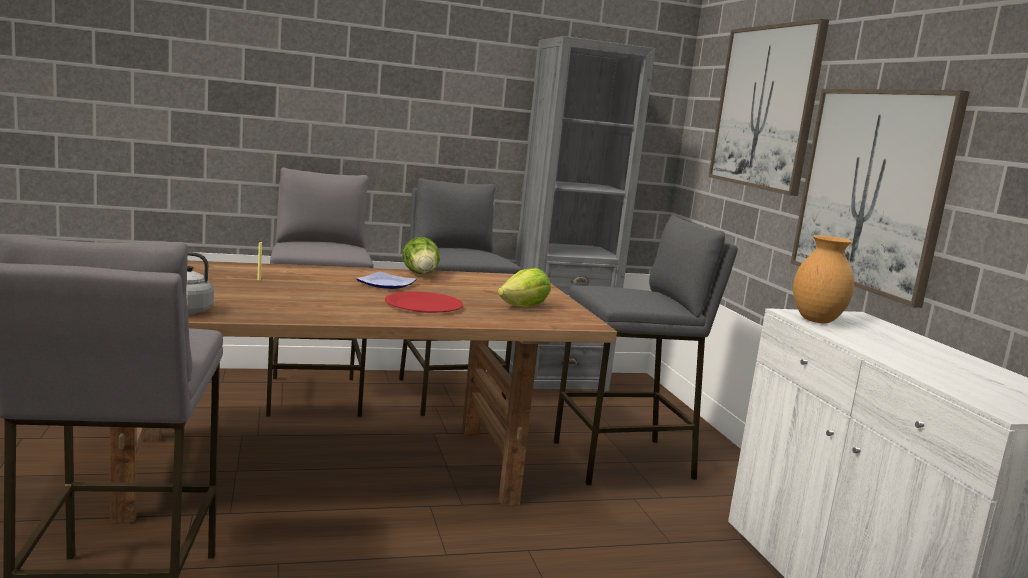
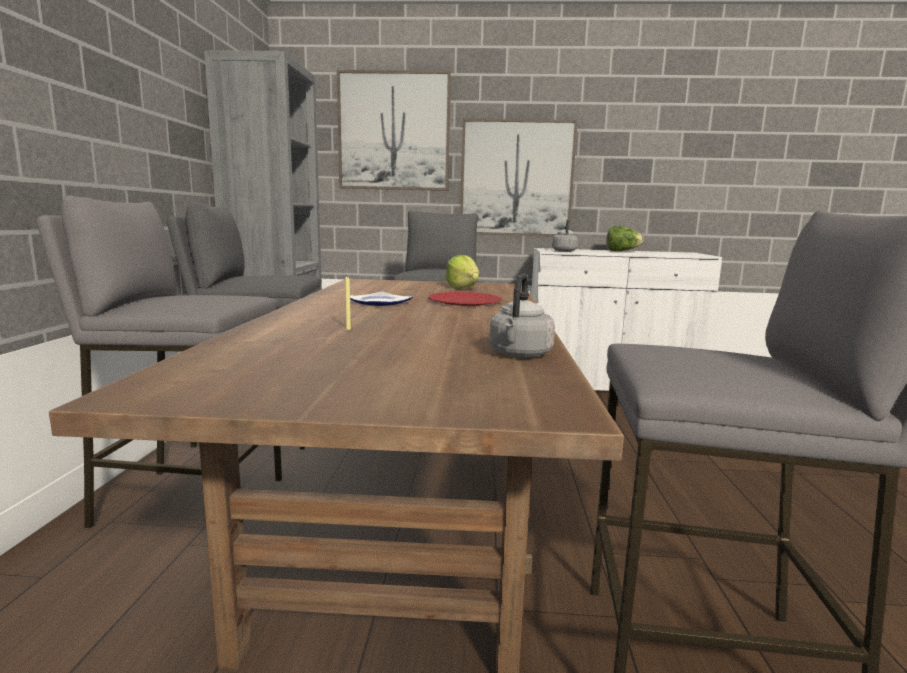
camera: 70 degrees left, 0 degrees up
lettuce [403,237,440,274] -> lettuce moved to [606,226,643,251]
brown vase [793,235,854,323] -> grey kettle [552,219,578,252]

